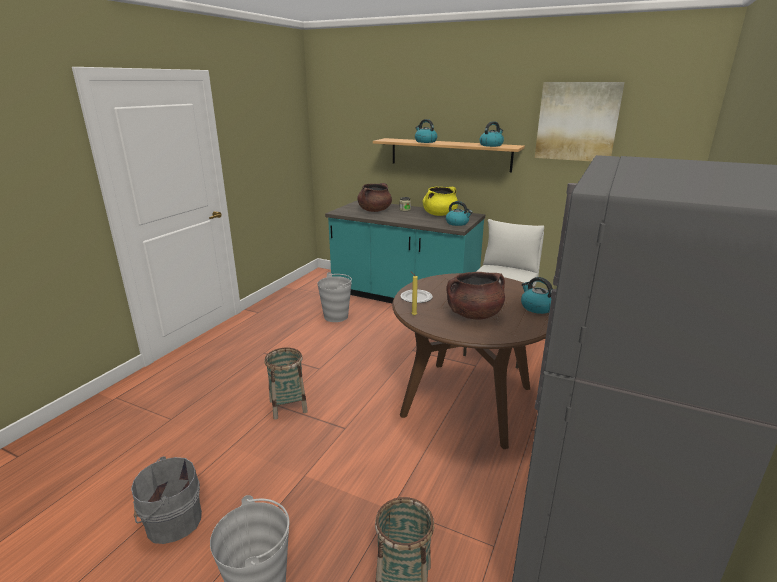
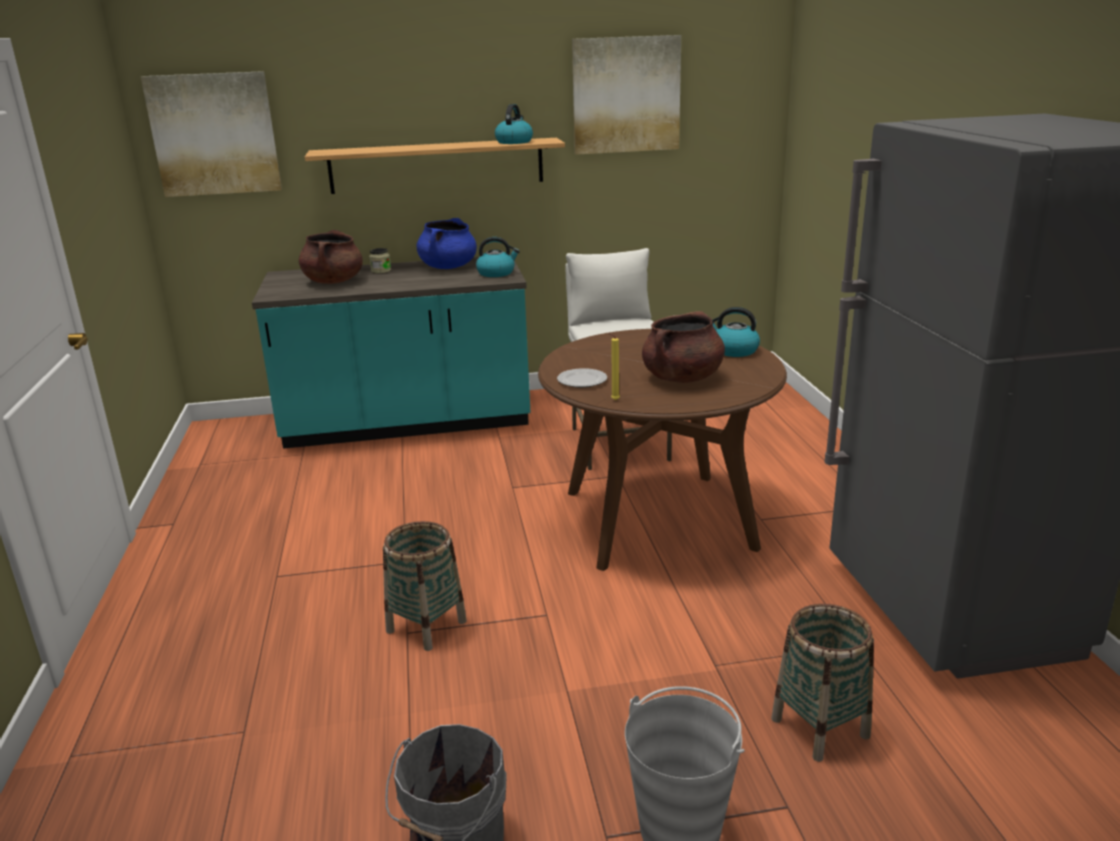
camera: 35 degrees left, 0 degrees up
grey bucket [317,272,352,322] -> none
kettle [415,119,437,143] -> none
yellow cooking pot [423,187,458,216] -> blue cooking pot [416,218,477,269]
none -> picture [140,71,282,197]

